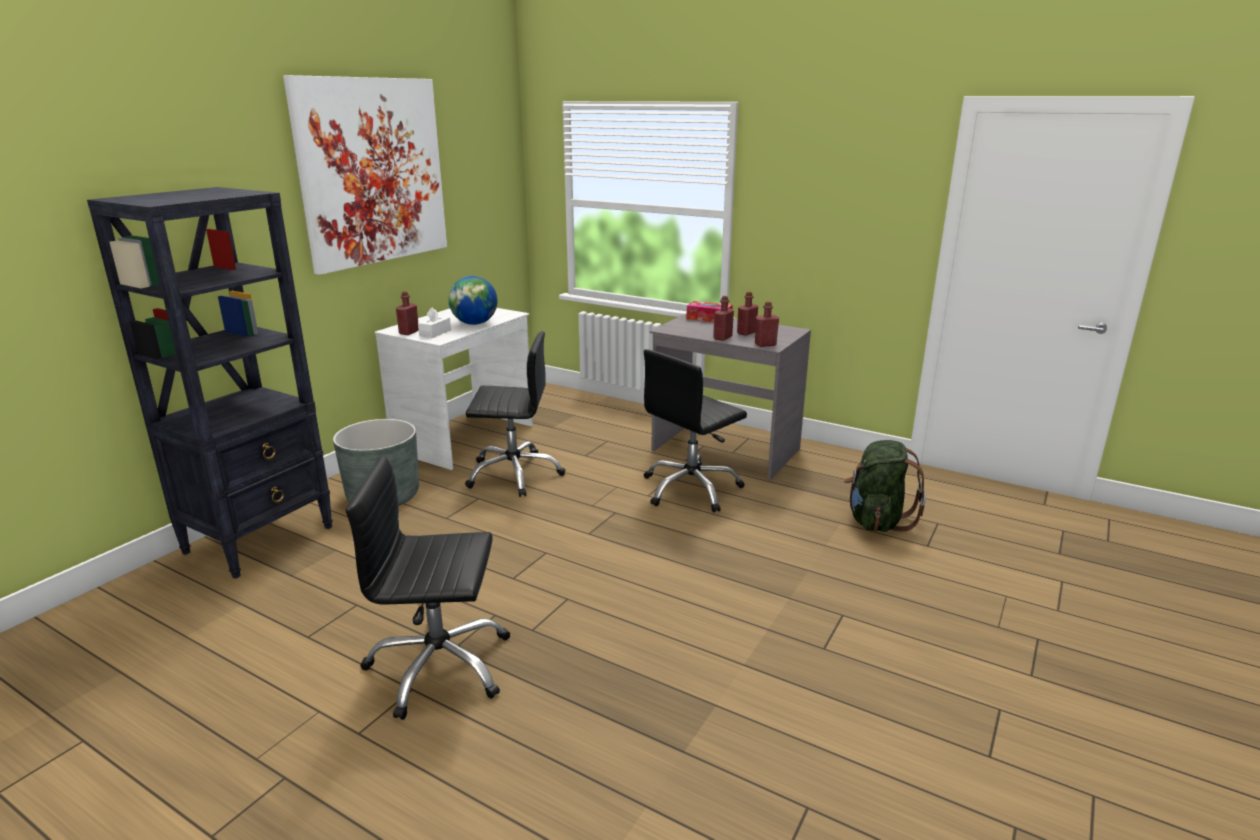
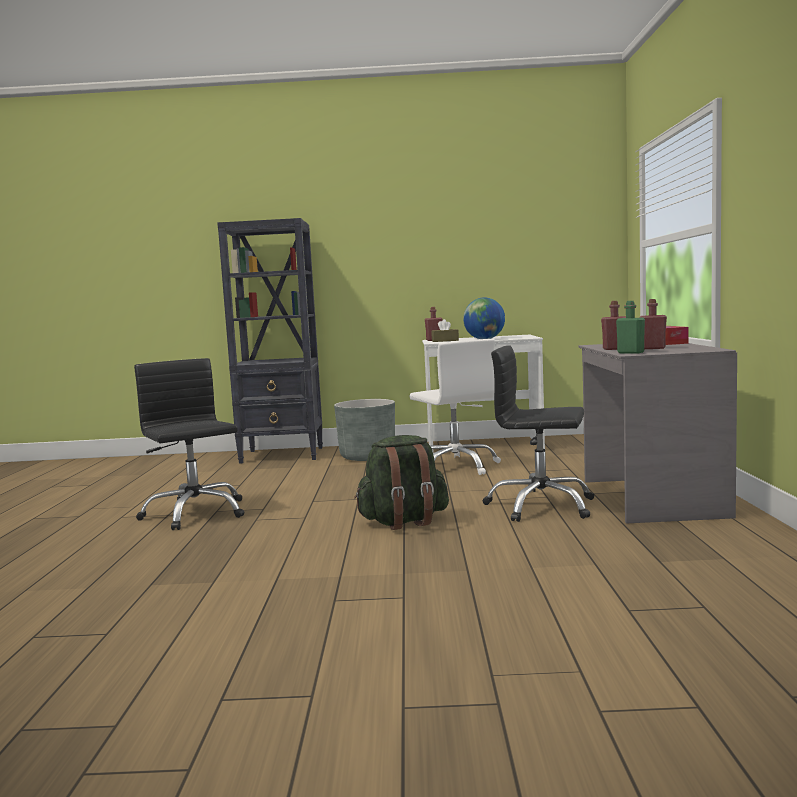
camera: 60 degrees right, 15 degrees down
picture [283,75,447,275] -> none
white tissue box [418,308,451,338] -> brown tissue box [432,319,459,342]
black office chair [465,331,565,497] -> white office chair [410,339,501,475]
red bottle [755,302,779,347] -> green bottle [616,301,645,354]
green backpack [844,440,926,532] -> green backpack moved to [354,435,449,530]

